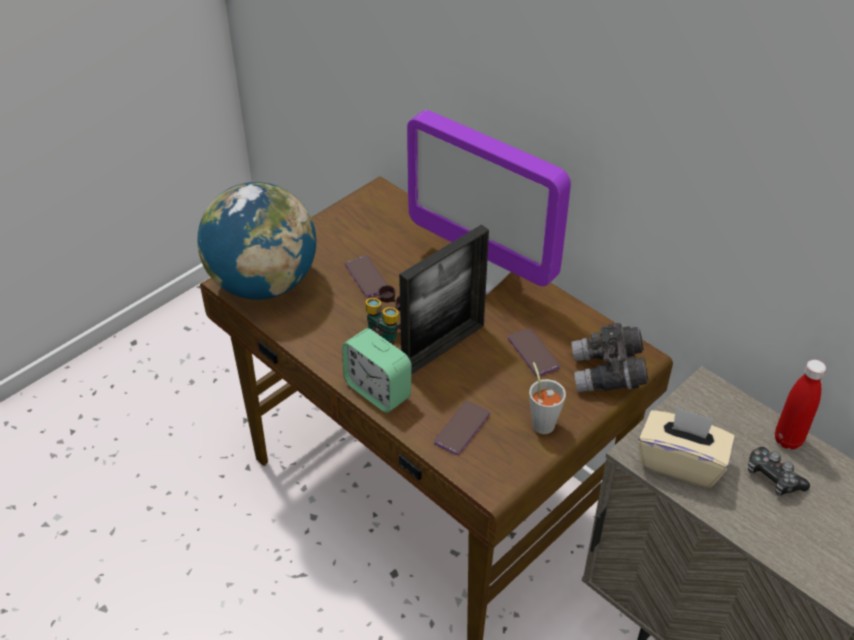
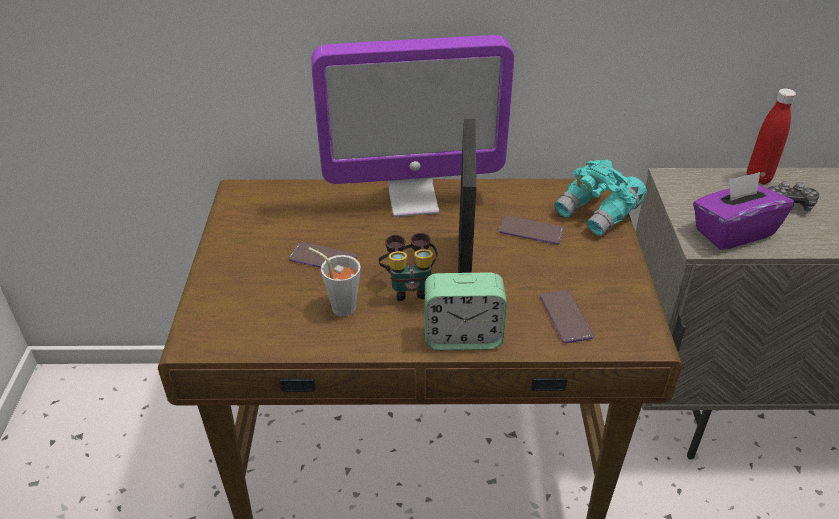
camera: 45 degrees left, 5 degrees down
globe [197,182,316,300] -> none
grey cup [529,362,566,434] -> grey cup moved to [308,247,361,317]
grey binoculars [572,323,649,392] -> turquoise binoculars [554,160,647,236]
beige tissue box [638,406,735,488] -> purple tissue box [693,172,794,250]

